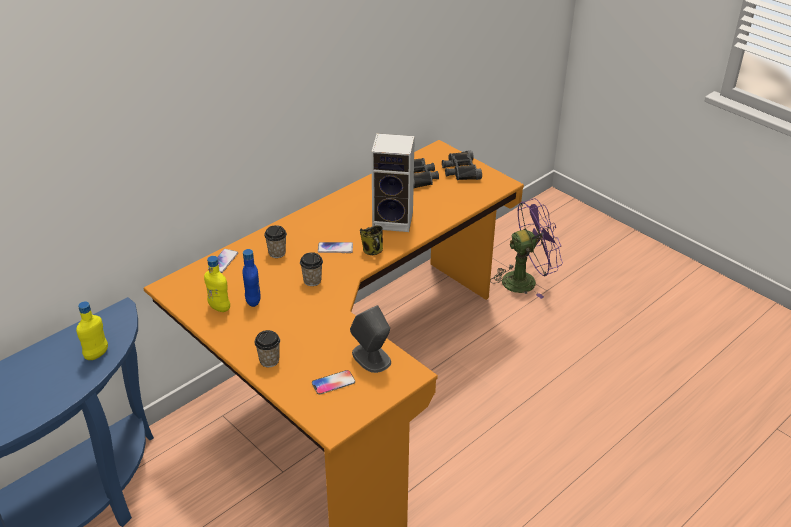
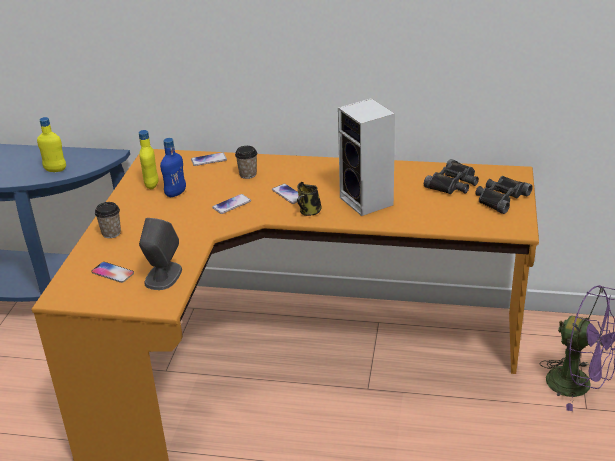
camera: 55 degrees right, 5 degrees down
cup [300,252,323,286] -> phone [212,194,251,214]

